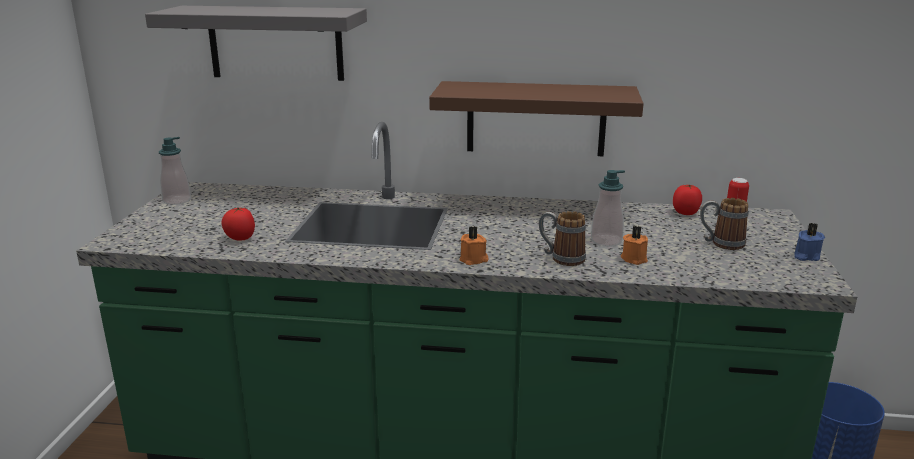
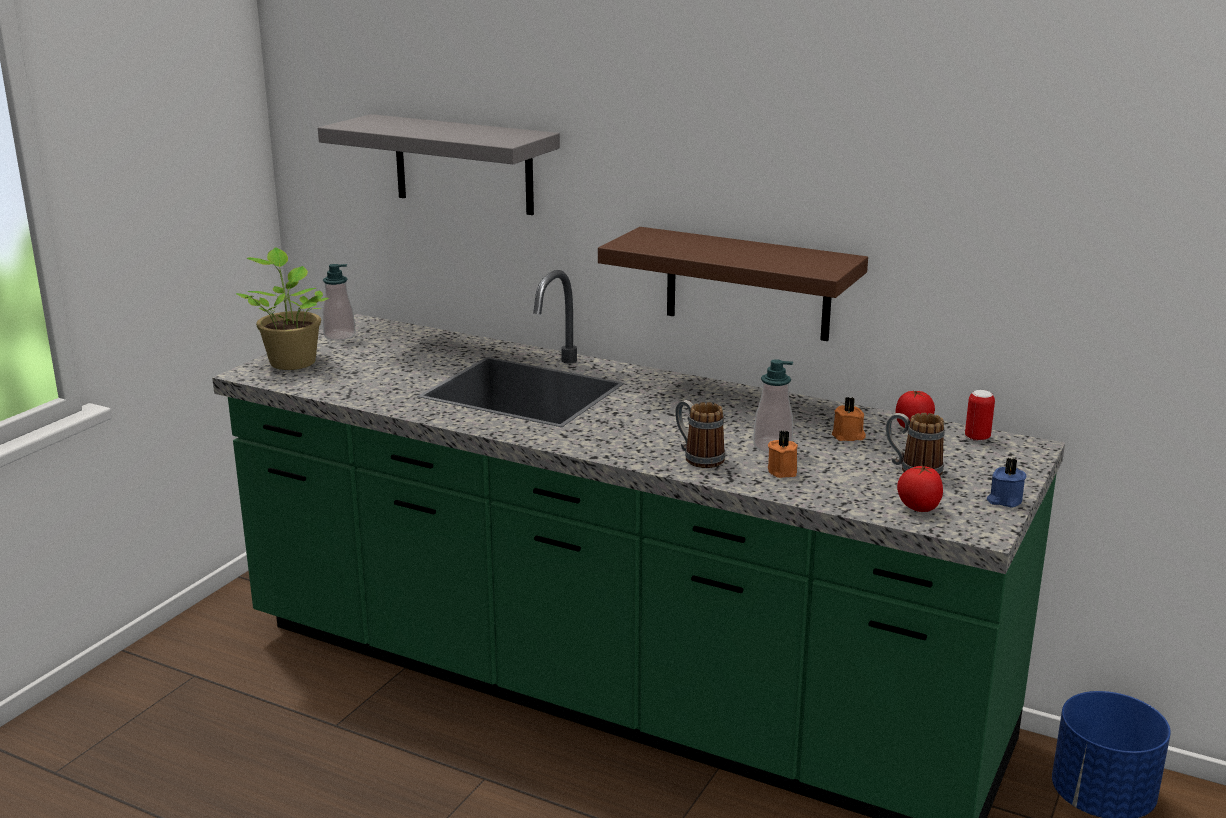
camera: 20 degrees right, 0 degrees up
tomato [221,207,255,241] -> tomato moved to [897,466,943,512]
orange candle [460,226,489,265] -> orange candle moved to [832,397,866,441]
none -> potted plant [236,247,329,370]

